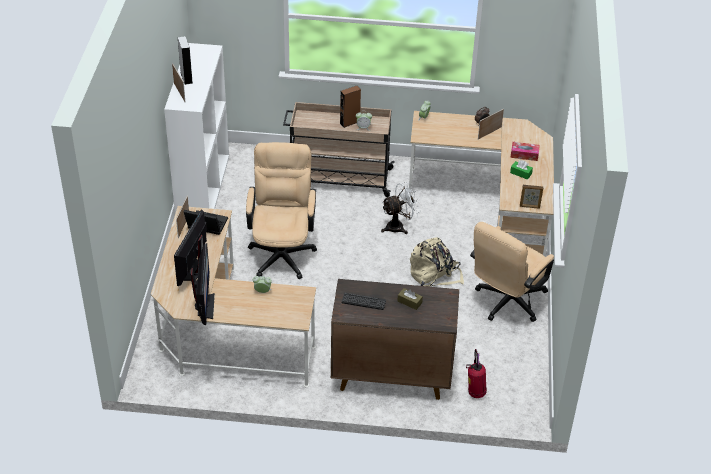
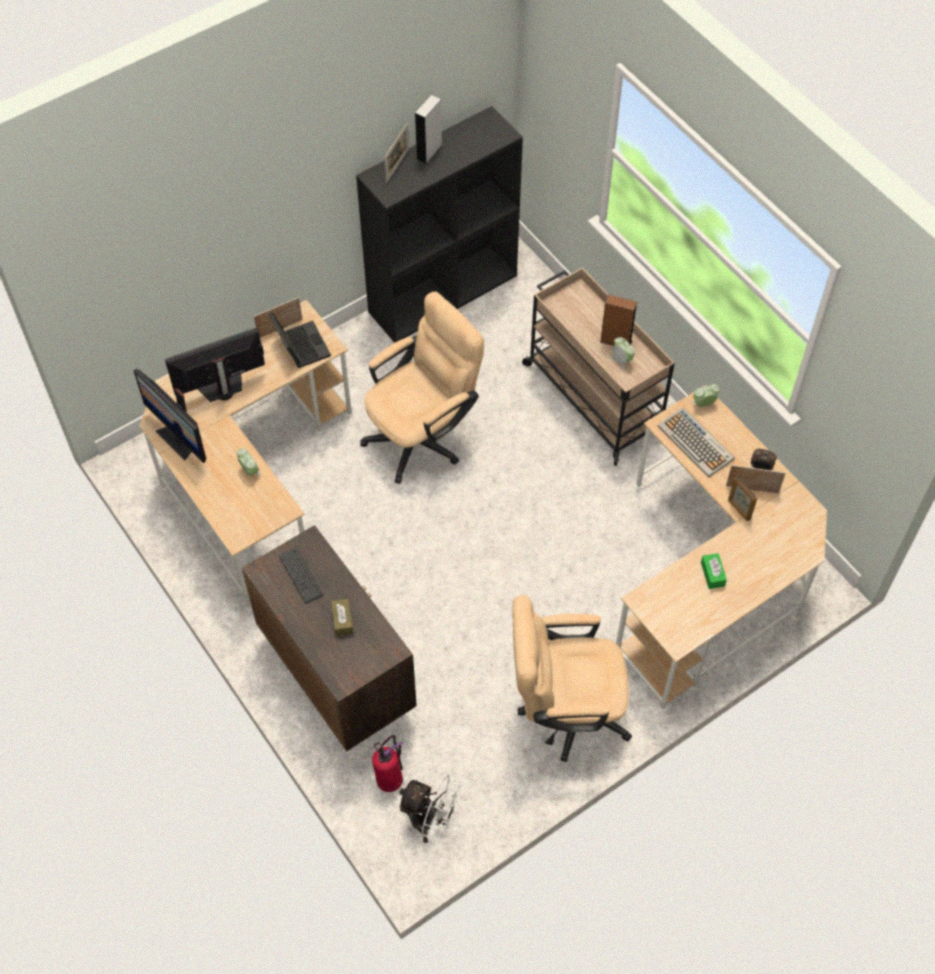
camera: 50 degrees right, 15 degrees up
white bookcase [164,43,229,213] -> black bookcase [356,106,523,343]
monitor [190,243,215,325] -> monitor turned 90 degrees clockwise [133,369,206,463]
white fan [381,182,420,234] -> white fan moved to [397,775,463,843]
beige backpack [410,237,464,287] -> none
tissue box [510,142,540,161] -> none
picture frame [520,185,543,209] -> picture frame moved to [728,476,757,521]
none -> keyboard [658,407,735,478]

